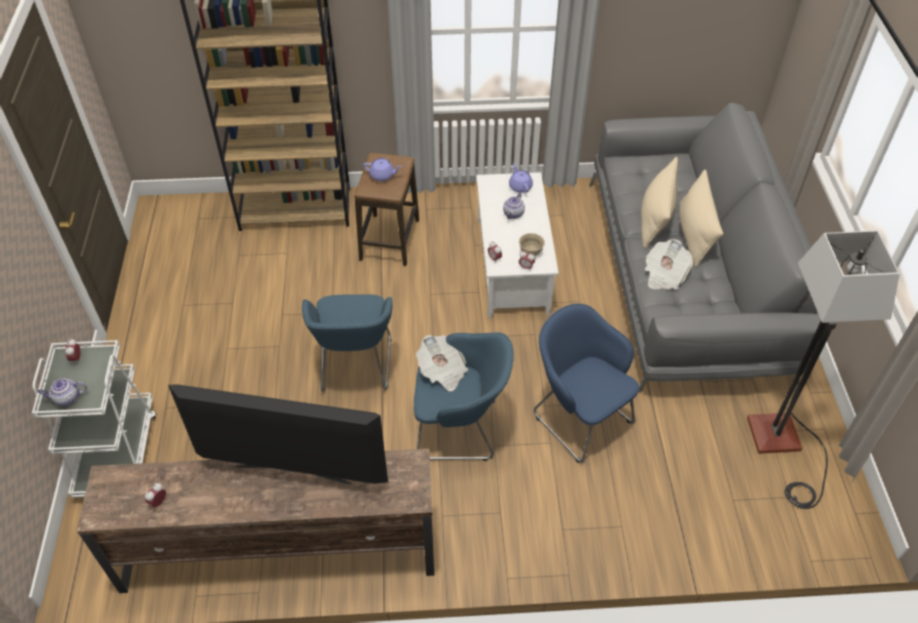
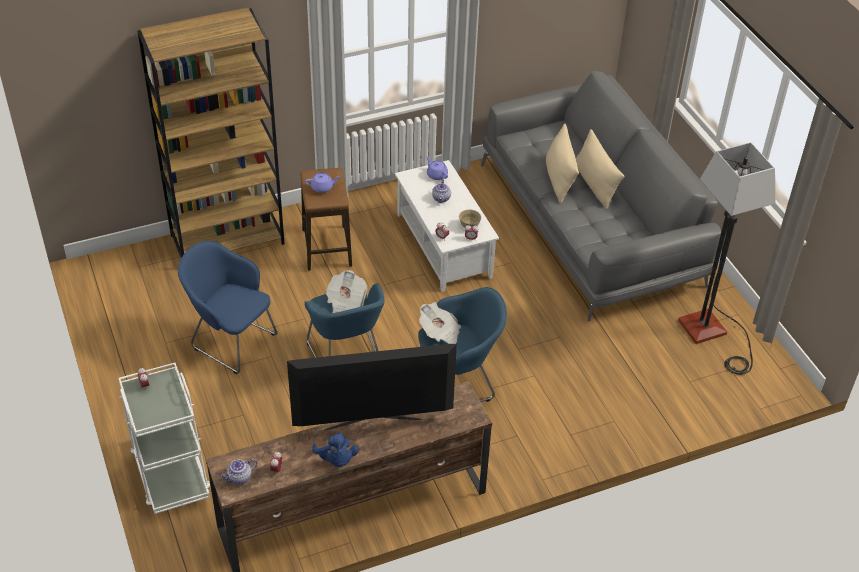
camera: 20 degrees left, 5 degrees down
teapot [38,378,87,406] -> teapot moved to [220,458,257,485]
blue armchair [534,304,639,463] -> blue armchair moved to [178,241,277,374]
newspaper [645,239,693,290] -> newspaper moved to [326,270,368,313]
none -> blue plush toy [312,432,359,467]

